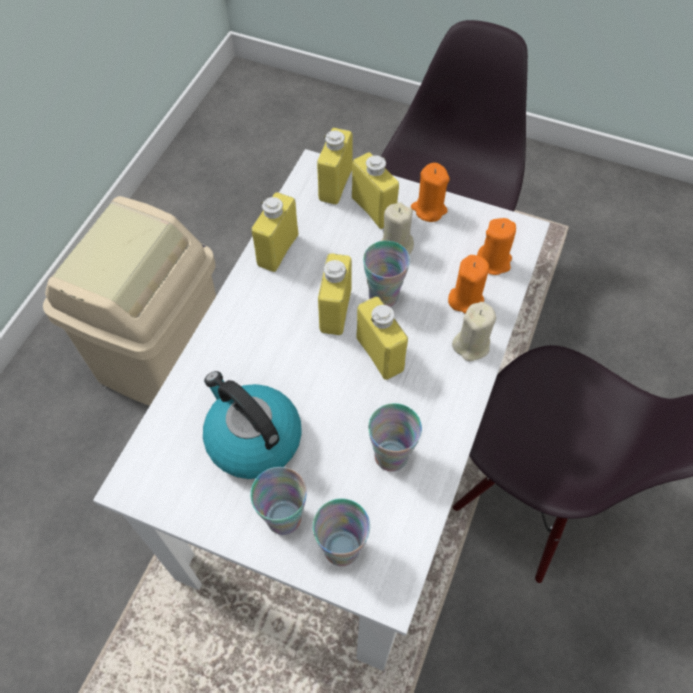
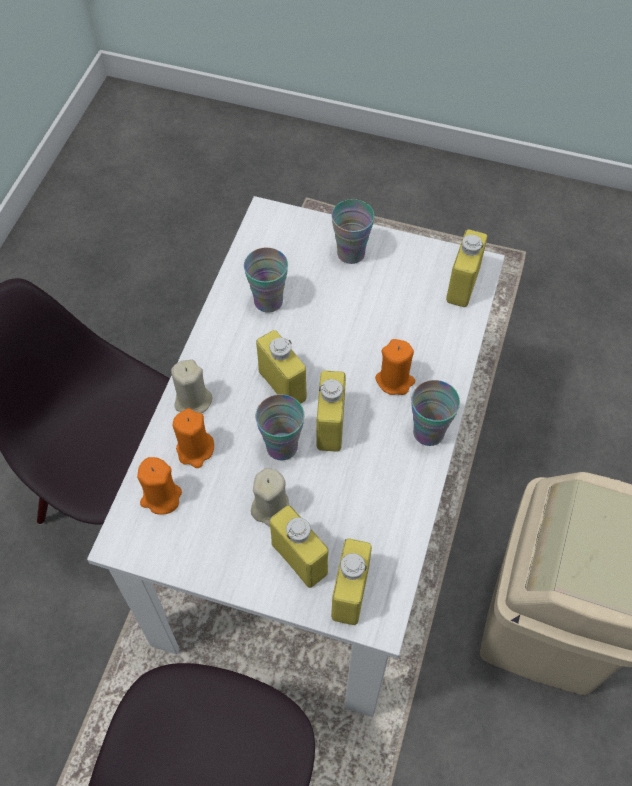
camera: 175 degrees right, 0 degrees up
kettle [203,371,302,479] -> none
yellow bottle [252,192,298,272] -> yellow bottle moved to [446,229,487,307]
cup [313,498,370,566] -> cup moved to [411,380,460,446]
orange candle [411,163,450,222] -> orange candle moved to [375,339,415,395]

